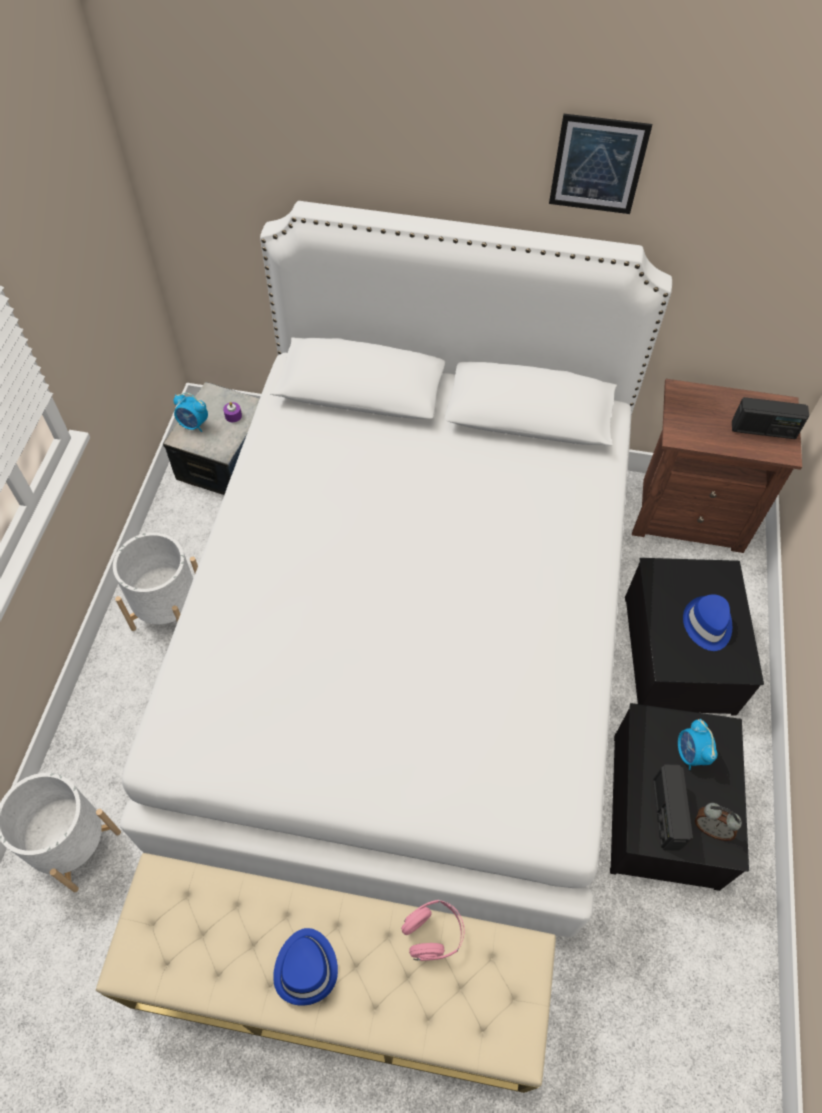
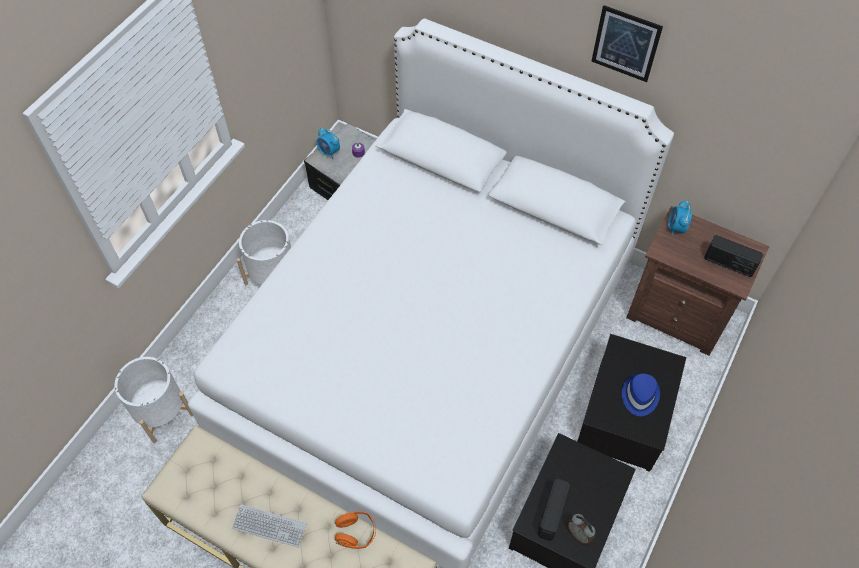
camera: 20 degrees right, 0 degrees up
blue hat [273,928,338,1006] -> keyboard [232,504,307,548]
pink headphones [401,900,464,961] -> orange headphones [335,511,376,549]
alarm clock [678,719,718,770] -> alarm clock moved to [668,200,692,236]

